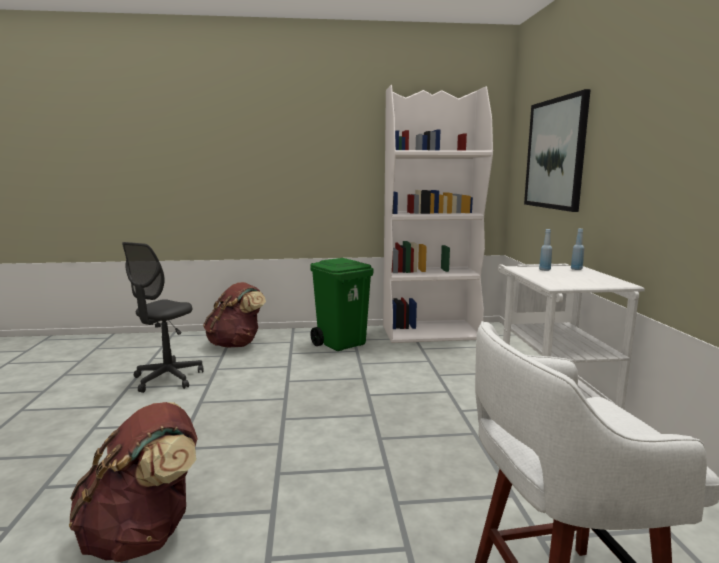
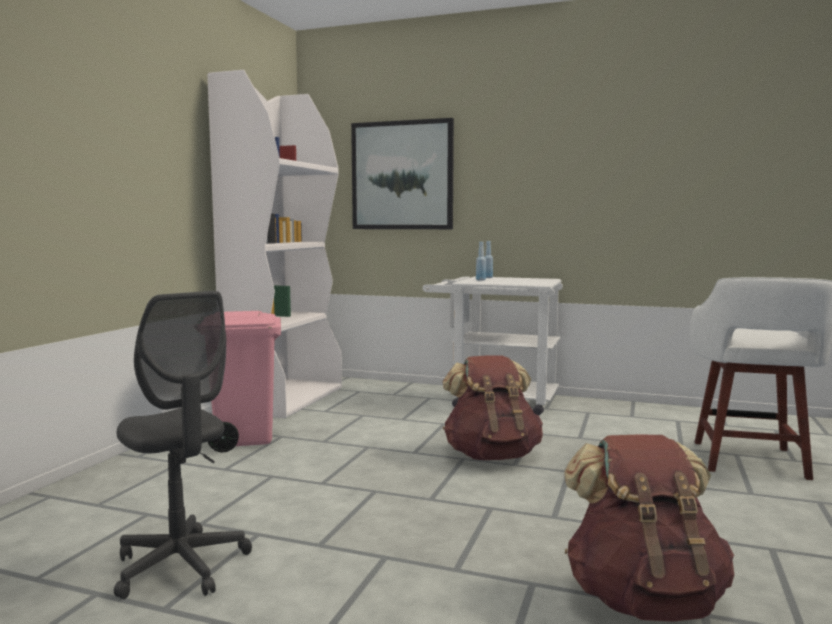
camera: 65 degrees left, 5 degrees down
brown backpack [203,282,266,348] -> brown backpack moved to [443,355,543,460]
green trash can [310,258,374,351] -> pink trash can [208,311,281,452]

